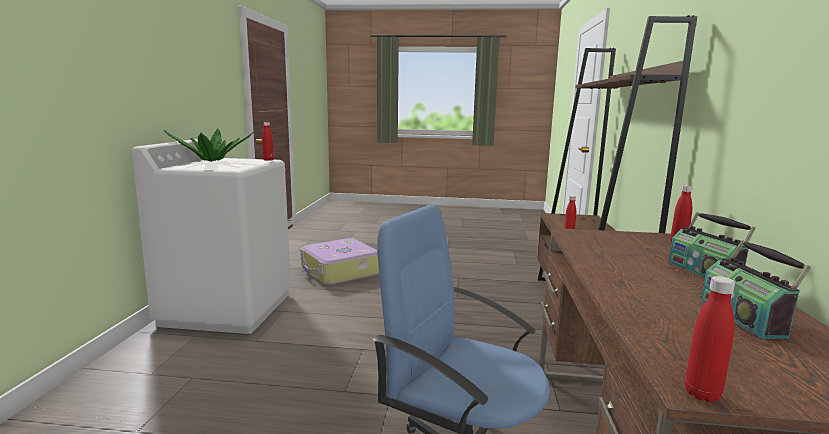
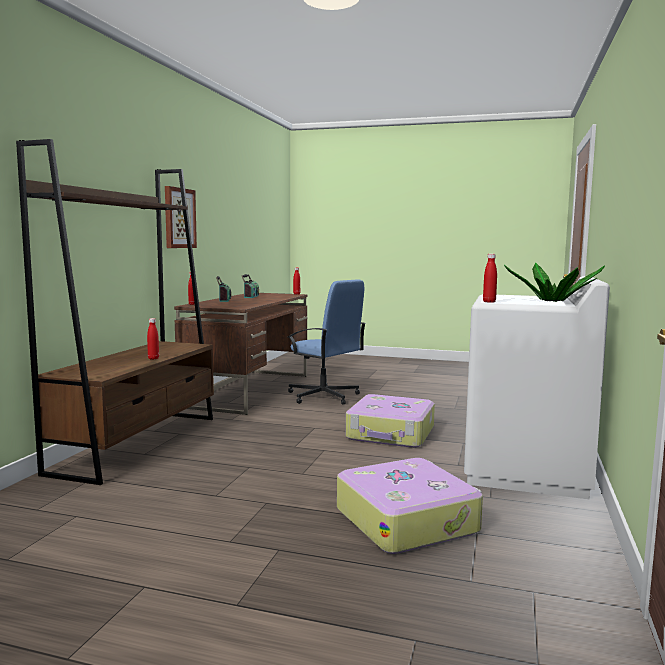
camera: 170 degrees left, 5 degrees down
none -> picture [165,186,197,248]
none -> suitcase [346,394,435,448]

